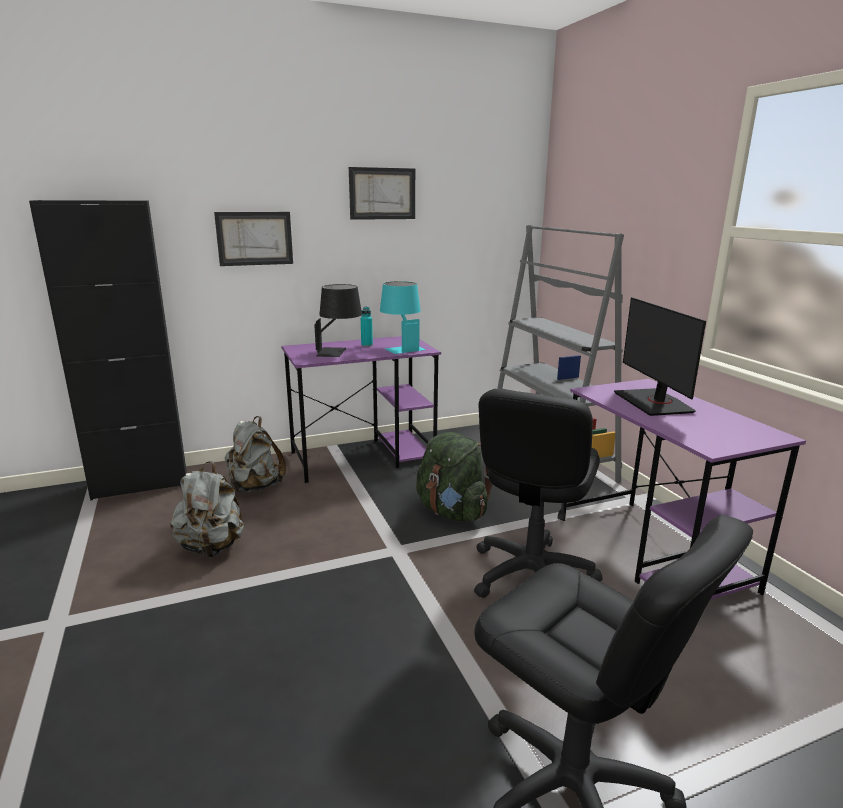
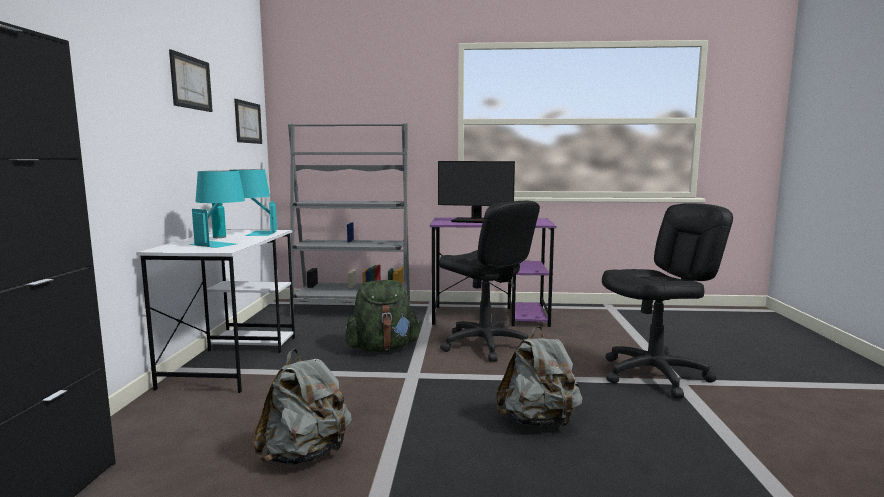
camera: 65 degrees left, 10 degrees down
picture [214,212,293,266] -> picture moved to [234,99,262,144]
grey backpack [225,416,286,493] -> grey backpack moved to [496,326,583,427]
purple desk [282,336,441,483] -> white desk [136,229,295,393]
black table lamp [314,284,362,357] -> turquoise table lamp [189,171,245,248]

